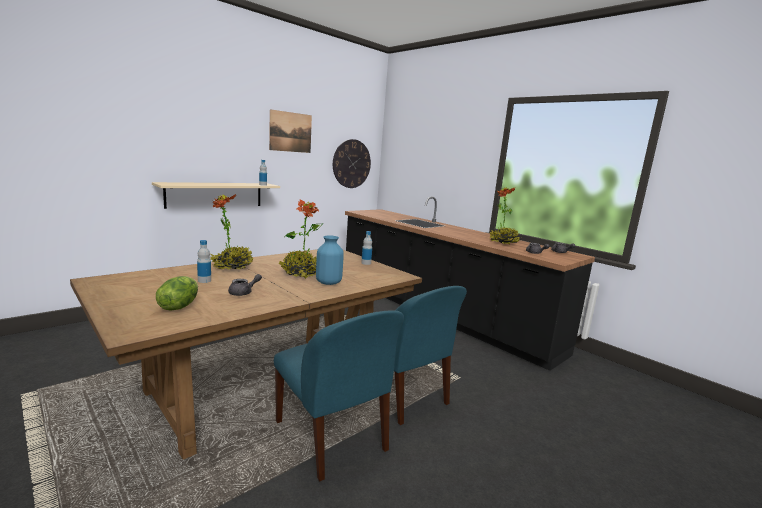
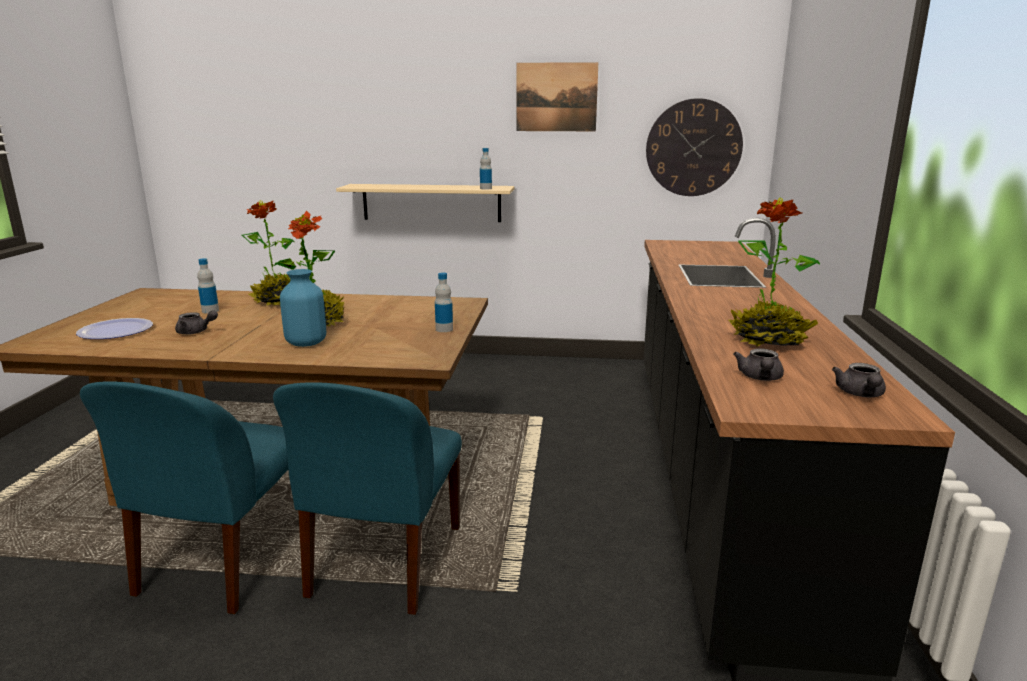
camera: 50 degrees right, 5 degrees up
lettuce [156,276,198,311] -> plate [76,318,153,339]

